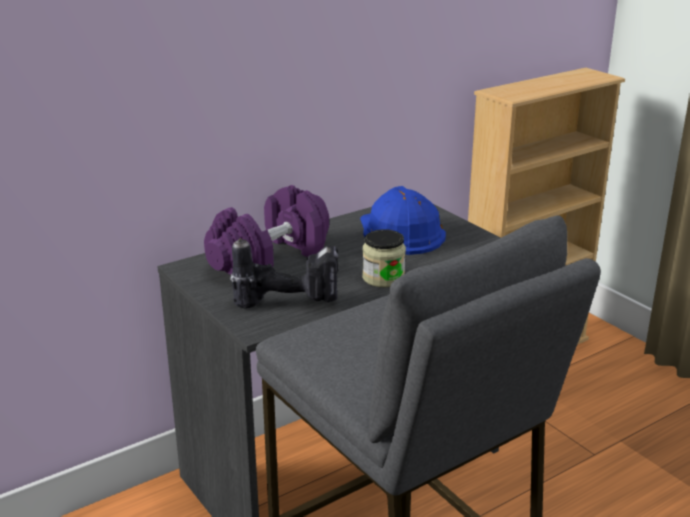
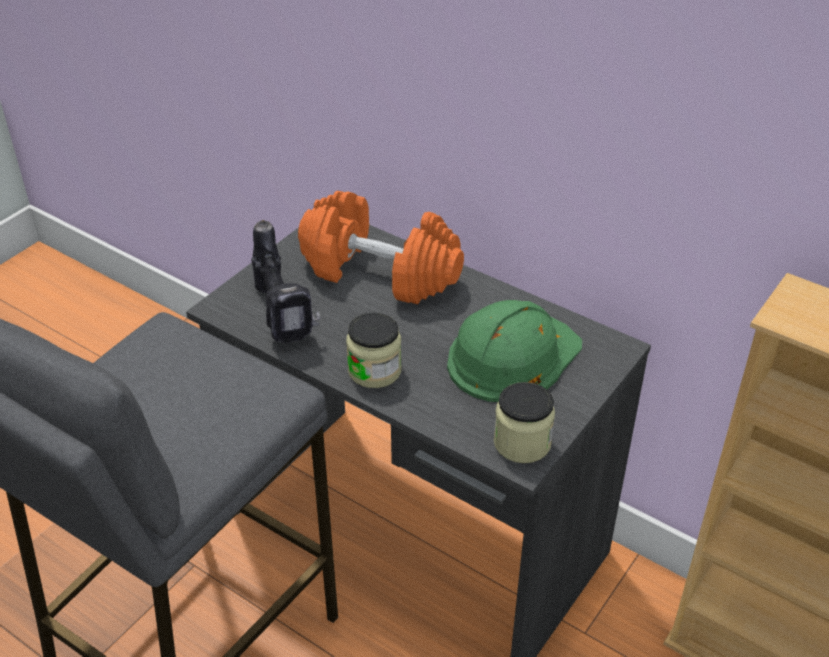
camera: 70 degrees right, 15 degrees up
purple dumbbell [204,185,329,275] -> orange dumbbell [298,191,464,304]
blue hard hat [360,186,446,255] -> green hard hat [447,300,582,402]
none -> jar [494,382,555,463]

